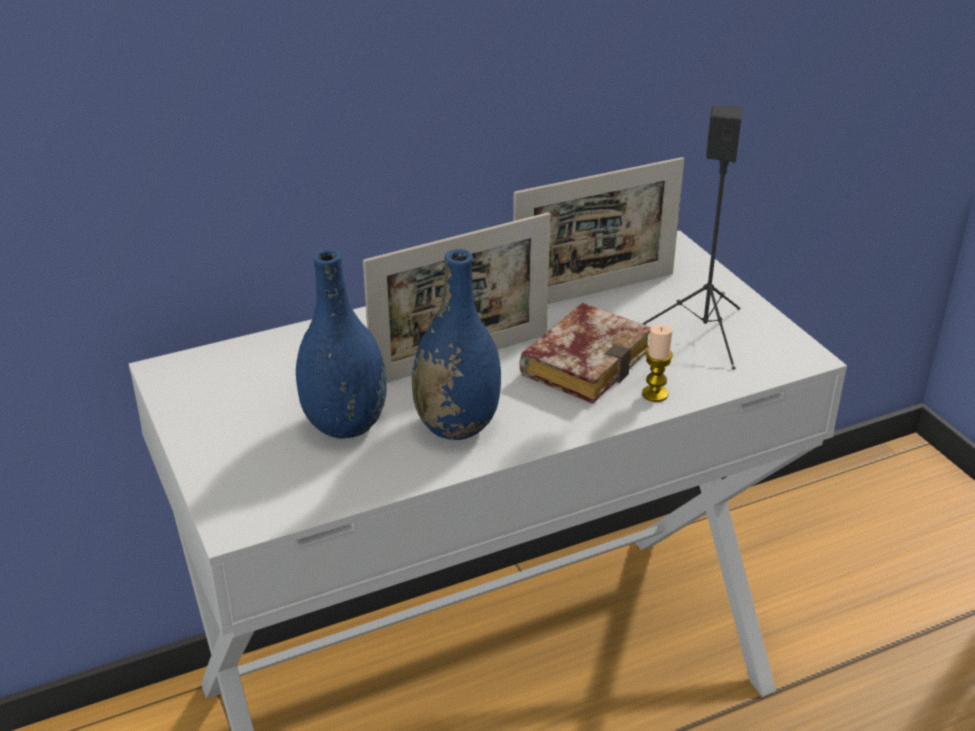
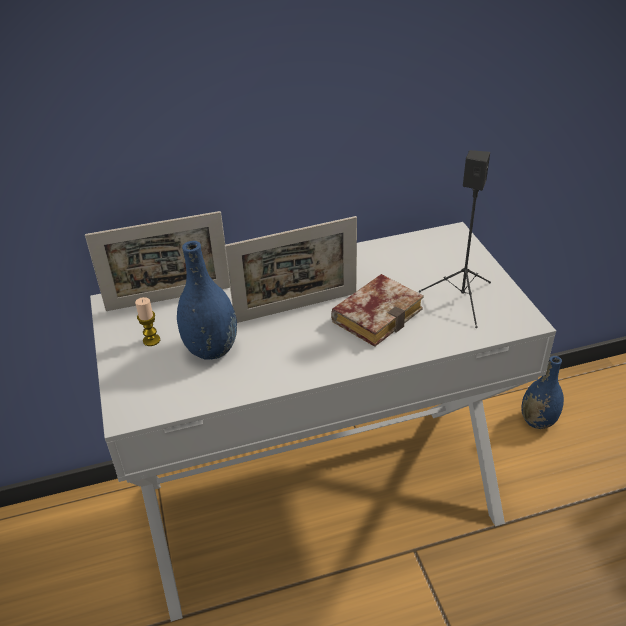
camera: 10 degrees right, 5 degrees up
blue vase [412,249,501,440] -> blue vase moved to [521,356,564,429]
picture frame [513,157,684,304] -> picture frame moved to [85,211,230,311]
candle [642,325,673,402] -> candle moved to [135,297,160,346]

